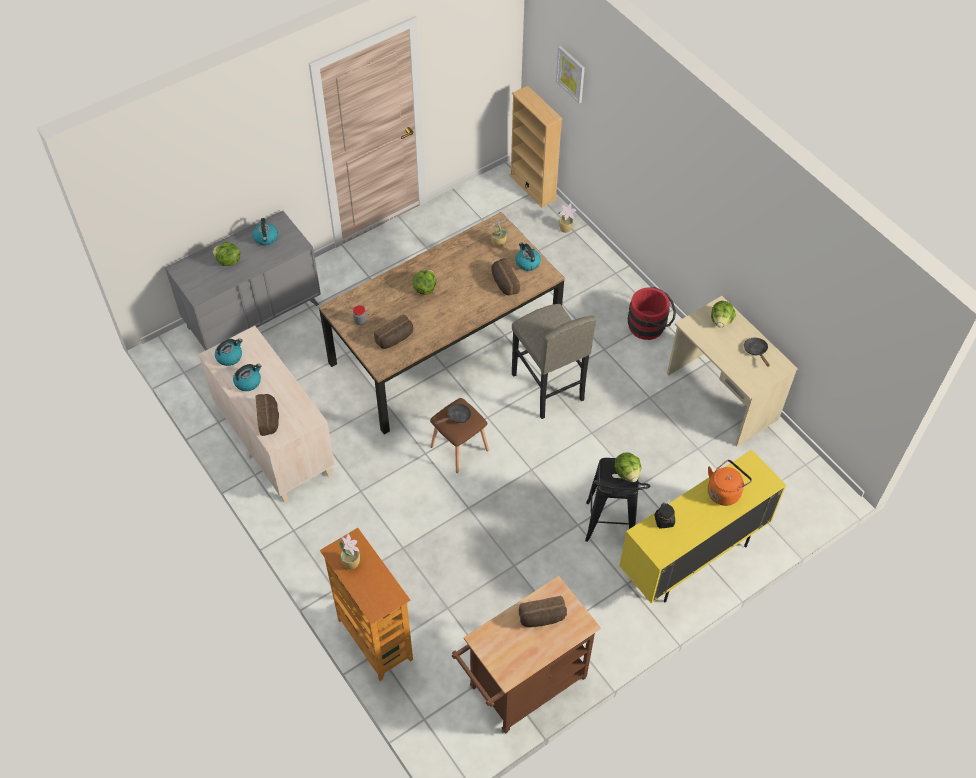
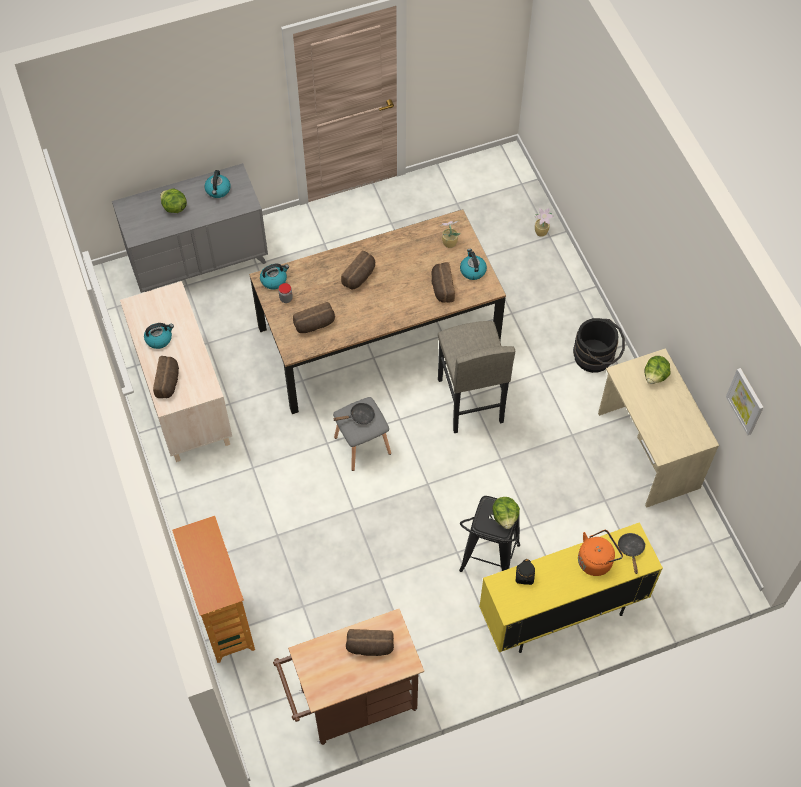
camera: 15 degrees right, 5 degrees up
kettle [215,338,243,366] -> kettle moved to [260,264,289,289]
potted plant [339,534,360,569] -> none
lettuce [412,270,436,295] -> bread [341,251,375,289]
brown stool [430,398,489,473] -> grey stool [333,397,391,471]
beige bookcase [509,85,563,208] -> none
picture [556,46,585,103] -> picture moved to [726,368,764,435]
red bucket [628,287,676,340] -> black bucket [573,318,625,373]
black frying pan [744,338,770,367] -> black frying pan moved to [618,533,645,574]

